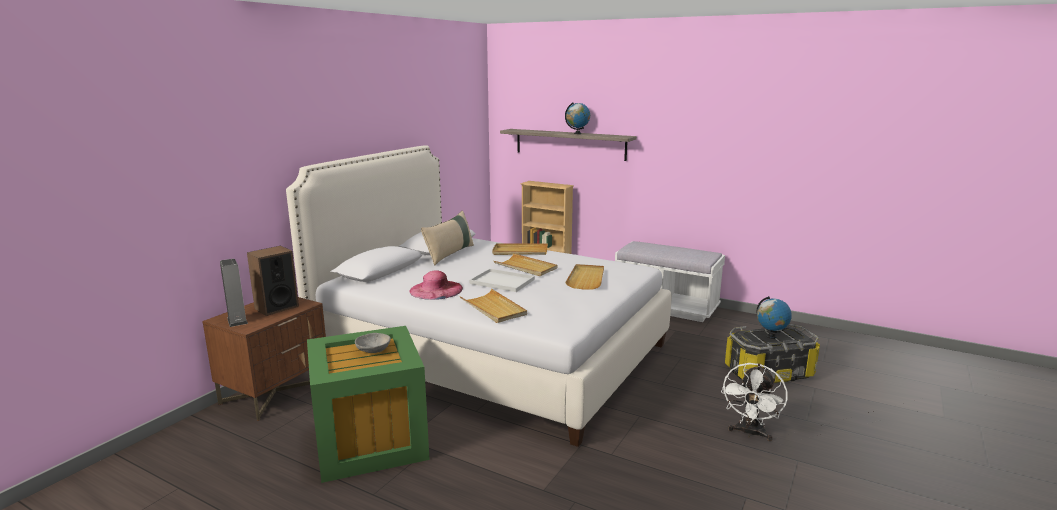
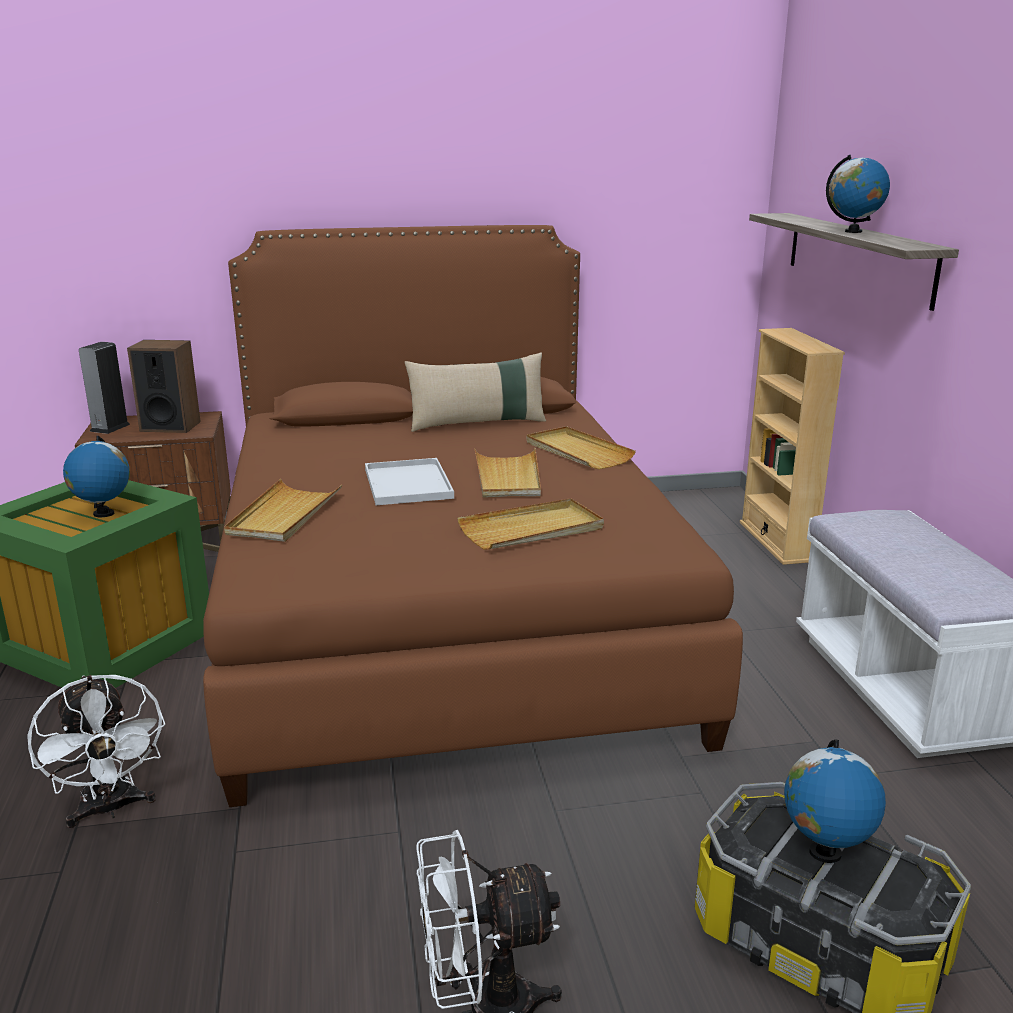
camera: 50 degrees right, 5 degrees up
white bed [286,146,671,447] -> brown bed [203,225,743,807]
grey bowl [355,333,391,353] -> globe [63,436,130,517]
pink hat [409,270,463,300] -> none
none -> white fan [27,675,165,828]

